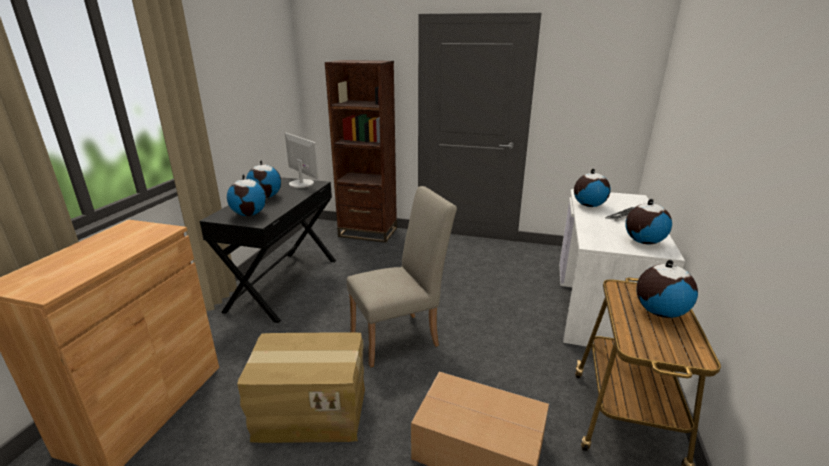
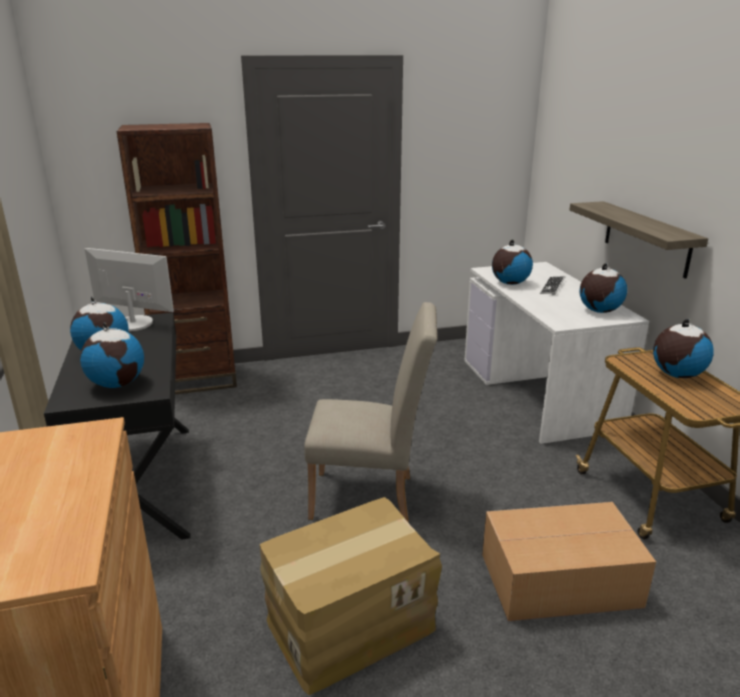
camera: 30 degrees left, 0 degrees up
beige chair [347,186,457,367] -> beige chair turned 60 degrees clockwise [304,302,438,522]
none -> shelf [570,201,708,279]

